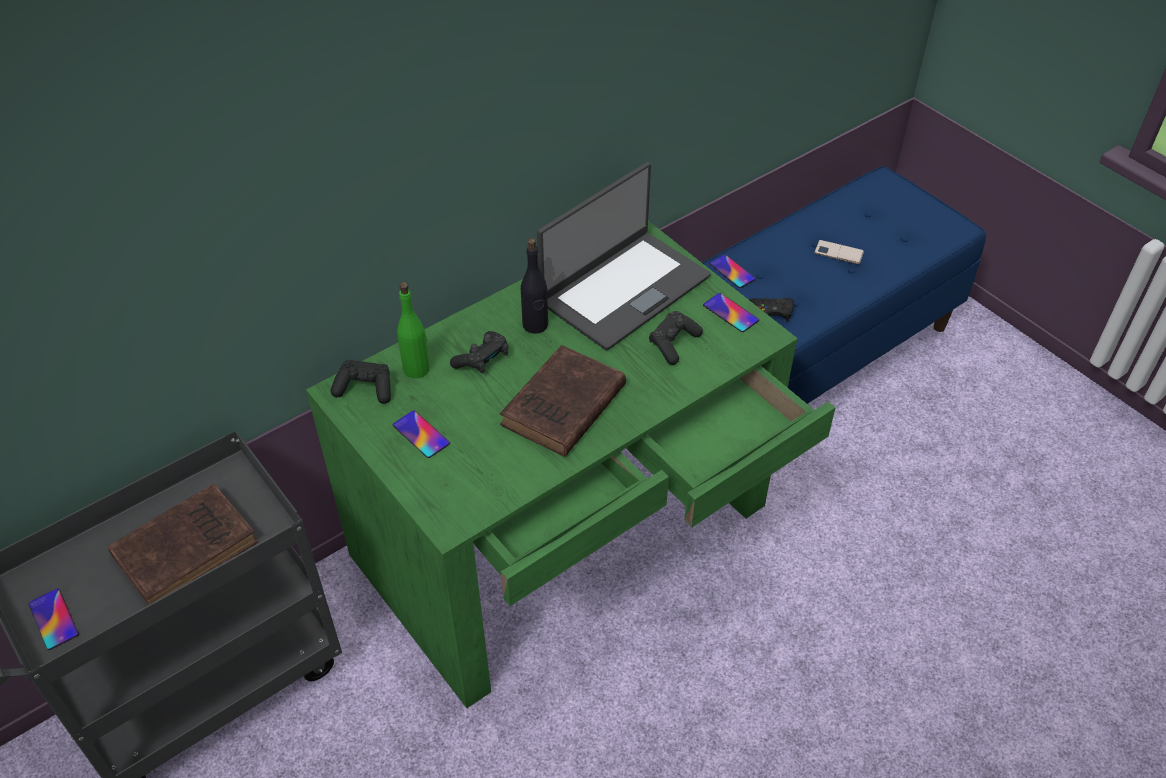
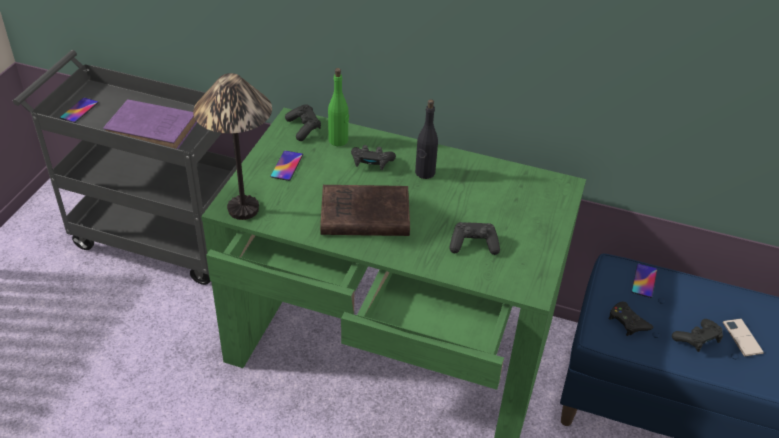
camera: 55 degrees right, 5 degrees down
brown book [107,483,258,605] -> purple book [103,99,197,149]
laptop [537,162,711,351] -> none
phone [703,293,759,332] -> none
none -> table lamp [193,73,272,220]
none -> black game controller [672,319,723,352]

